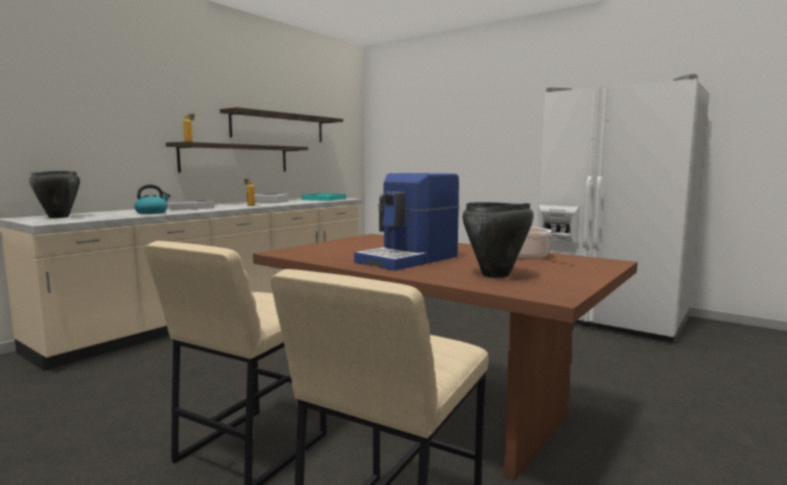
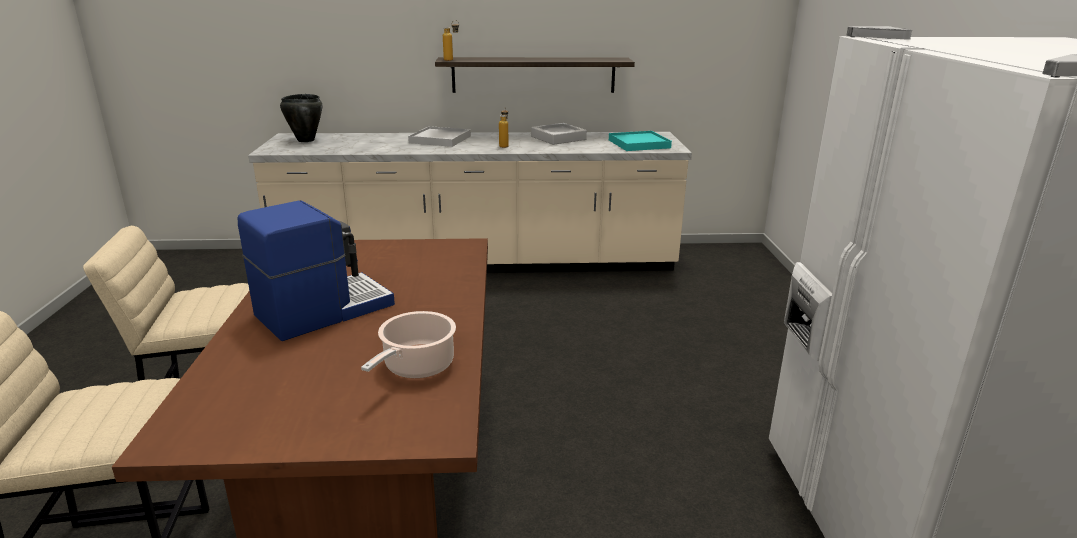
camera: 50 degrees right, 15 degrees up
kettle [134,184,171,214] -> none
shelf [220,107,343,142] -> none
coffee machine [354,173,459,271] -> coffee machine turned 135 degrees clockwise [238,200,395,341]
black cooking pot [462,202,534,278] -> none

